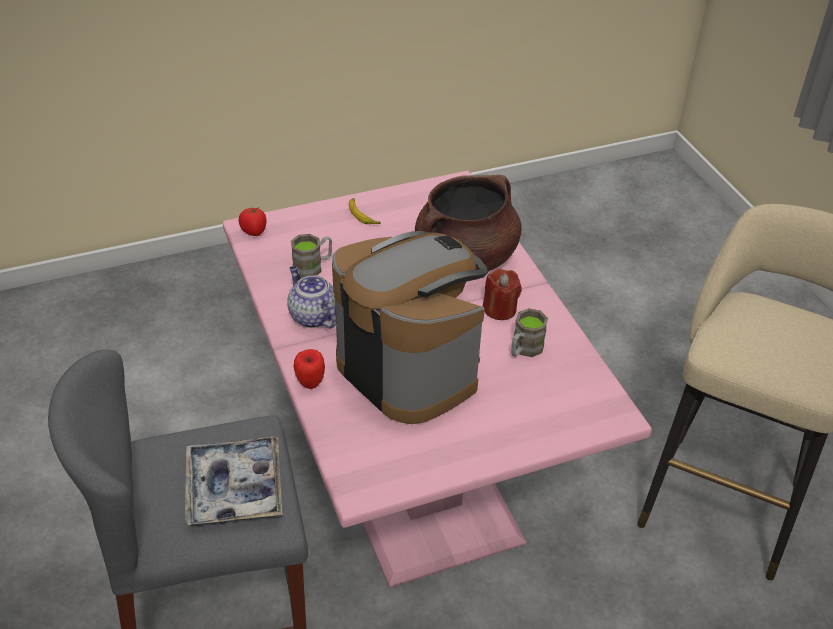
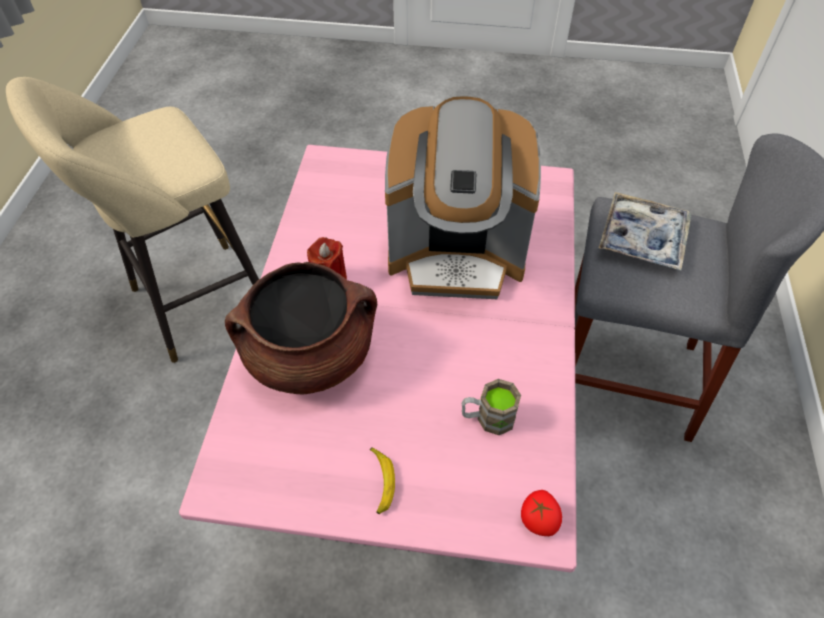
camera: 150 degrees left, 10 degrees up
teapot [287,266,336,329] -> none
apple [294,349,325,389] -> none
coffee machine [332,231,488,424] -> coffee machine turned 75 degrees counterclockwise [385,96,541,299]
brown mug [511,308,548,357] -> none

